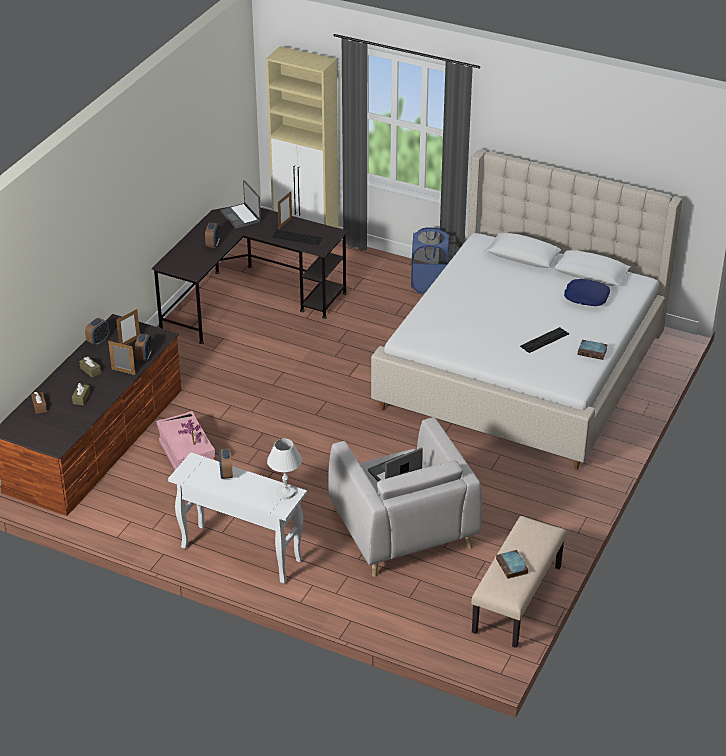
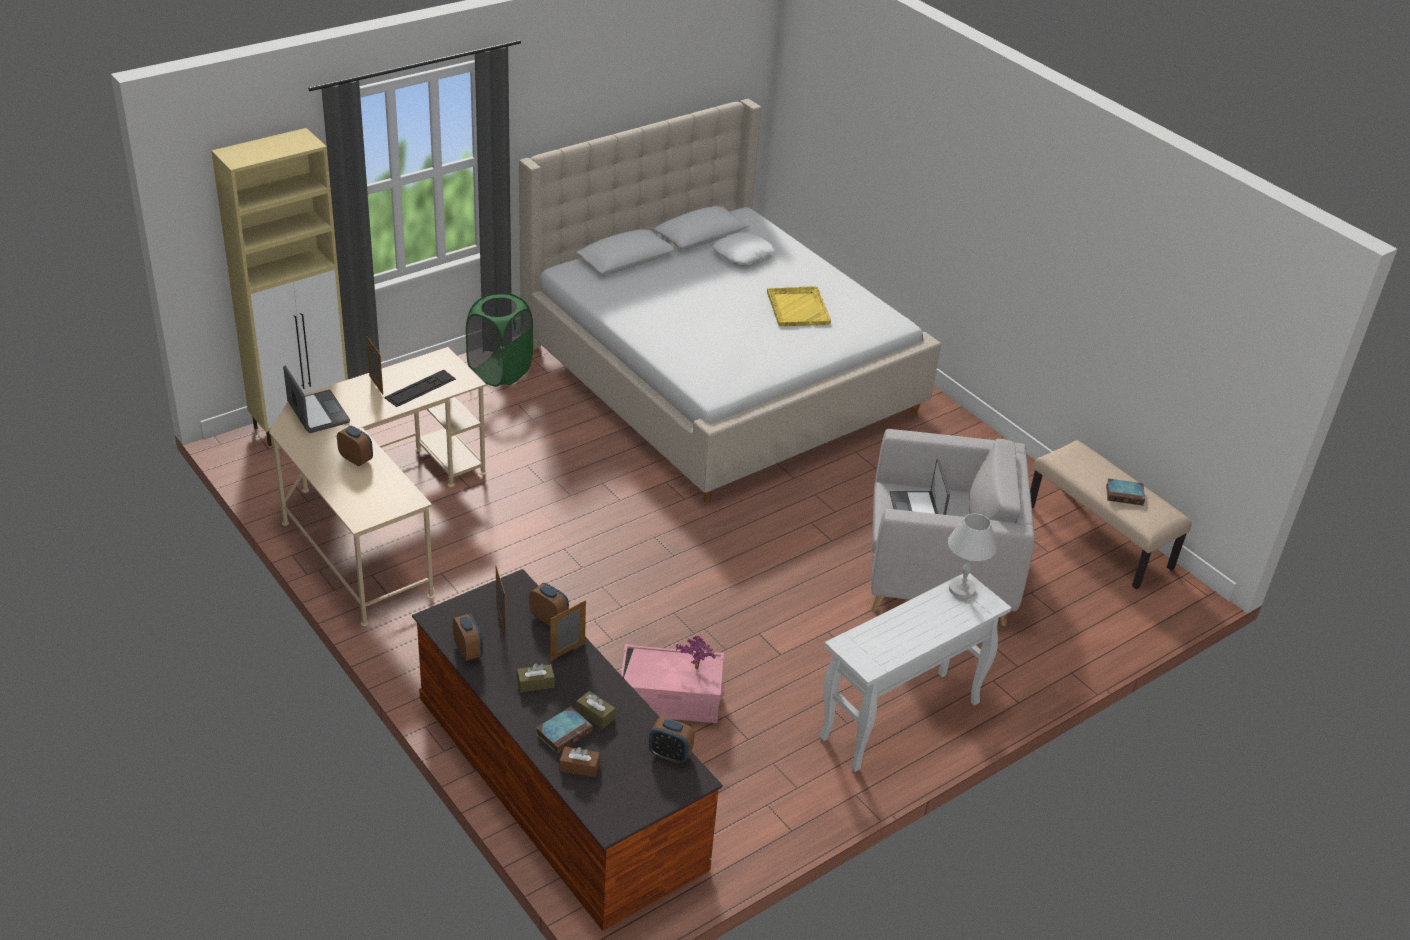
camera: 65 degrees left, 0 degrees up
black desk [152,206,348,344] -> beige desk [269,347,487,626]
alarm clock [219,448,233,479] -> alarm clock moved to [649,717,694,763]
laptop [220,180,261,229] -> laptop turned 120 degrees counterclockwise [283,366,350,433]
blue laundry basket [411,227,449,294] -> green laundry basket [466,293,533,387]
keyboard [520,327,569,353] -> yellow tray [767,286,831,326]
blue pillow [564,279,610,306] -> white pillow [713,232,774,264]
book [578,340,608,360] -> book moved to [536,707,593,754]

